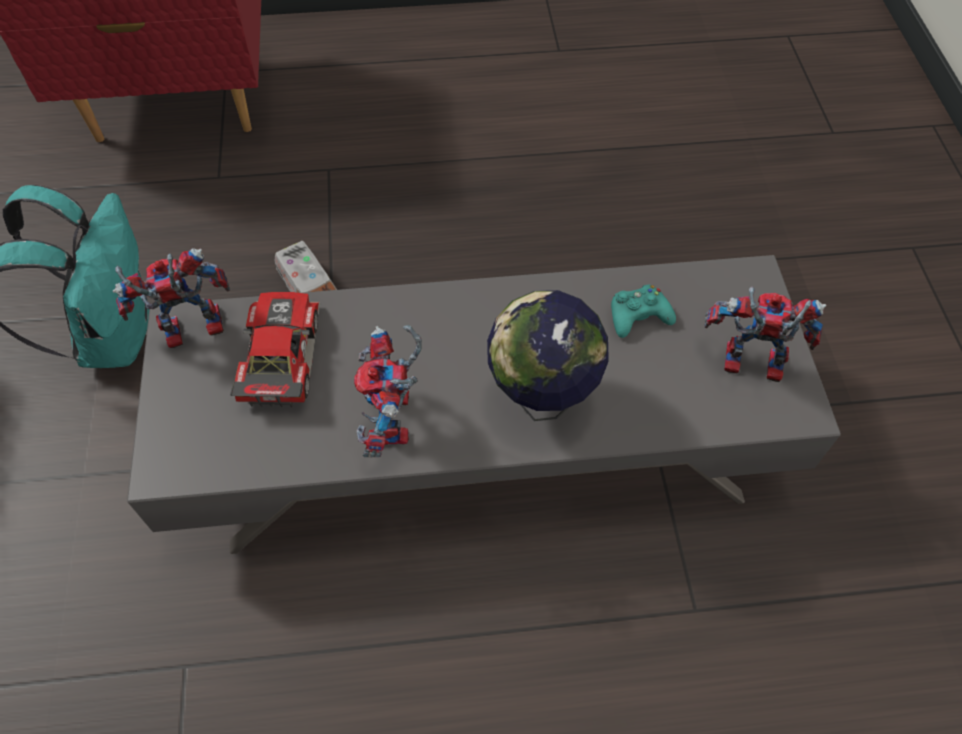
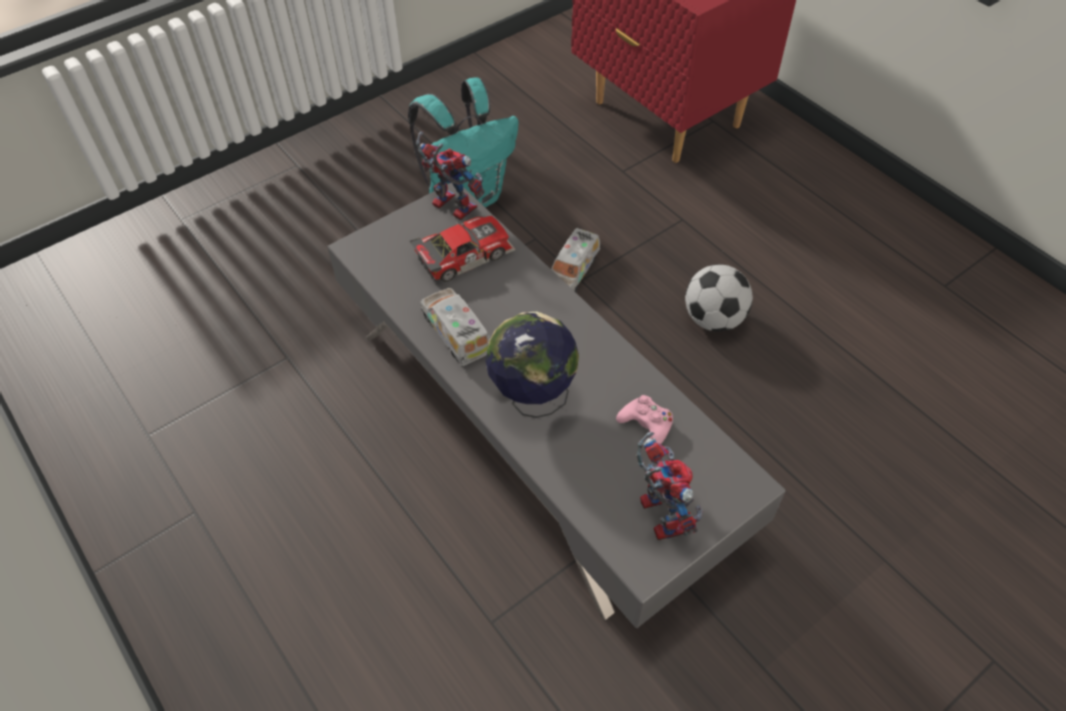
camera: 60 degrees right, 5 degrees down
toy robot [354,325,422,457] -> toy truck [420,288,490,366]
turquoise game controller [611,285,676,338] -> pink game controller [616,395,673,444]
none -> football [685,264,753,332]

